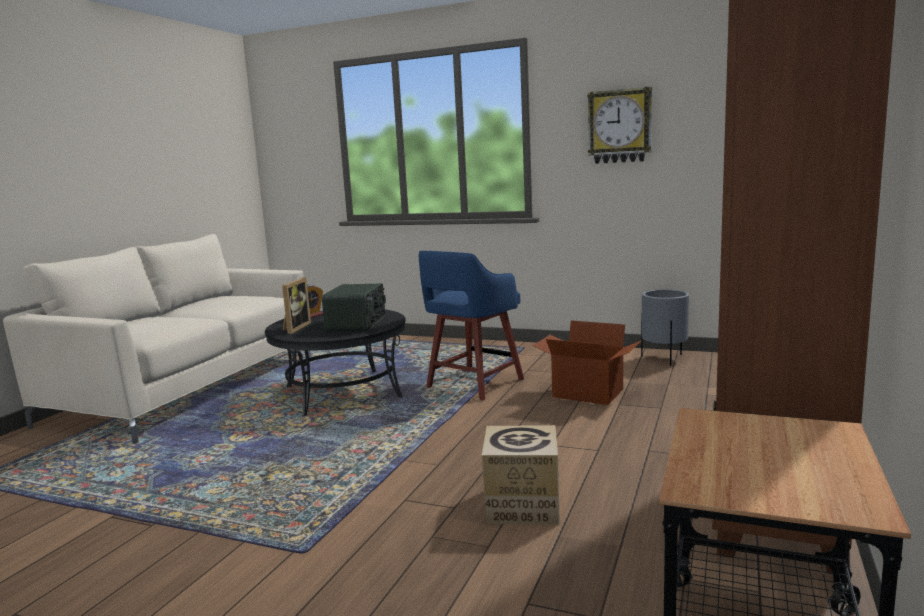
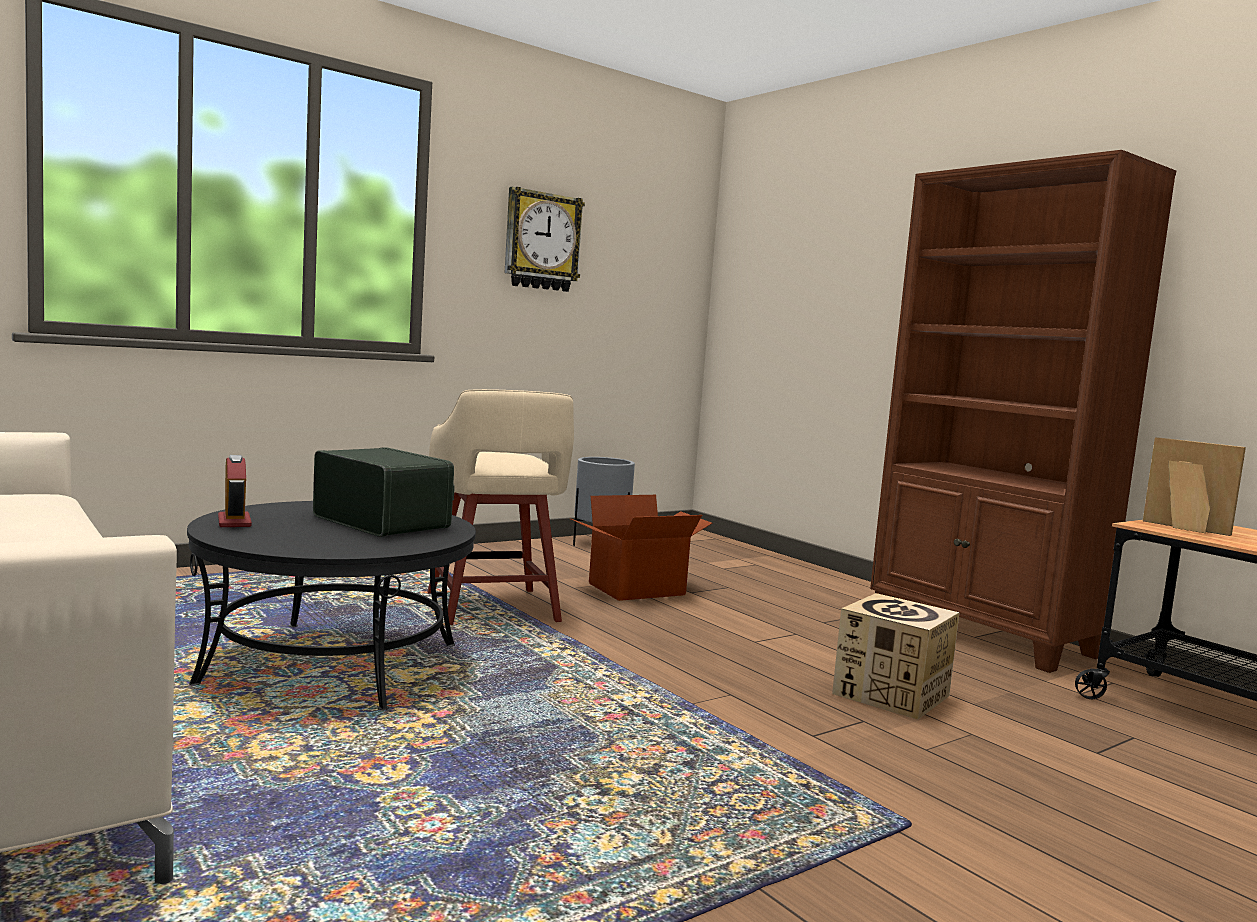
camera: 60 degrees left, 5 degrees down
picture frame [282,278,311,334] -> picture frame moved to [1143,437,1246,536]
blue stool [419,251,524,400] -> beige stool [427,389,574,625]

